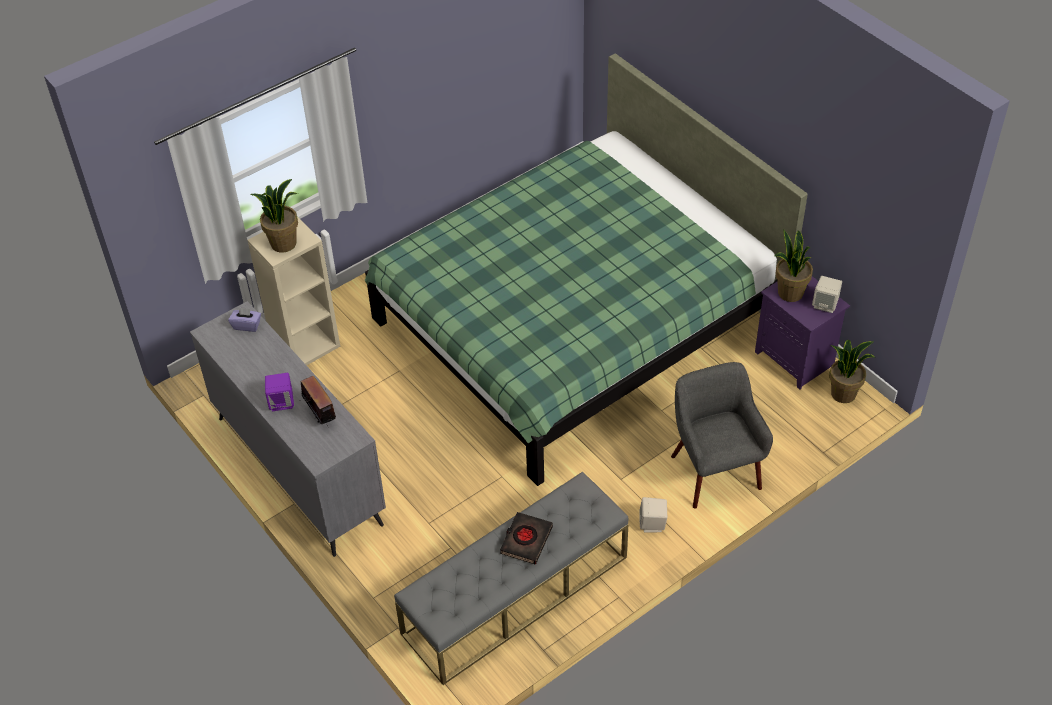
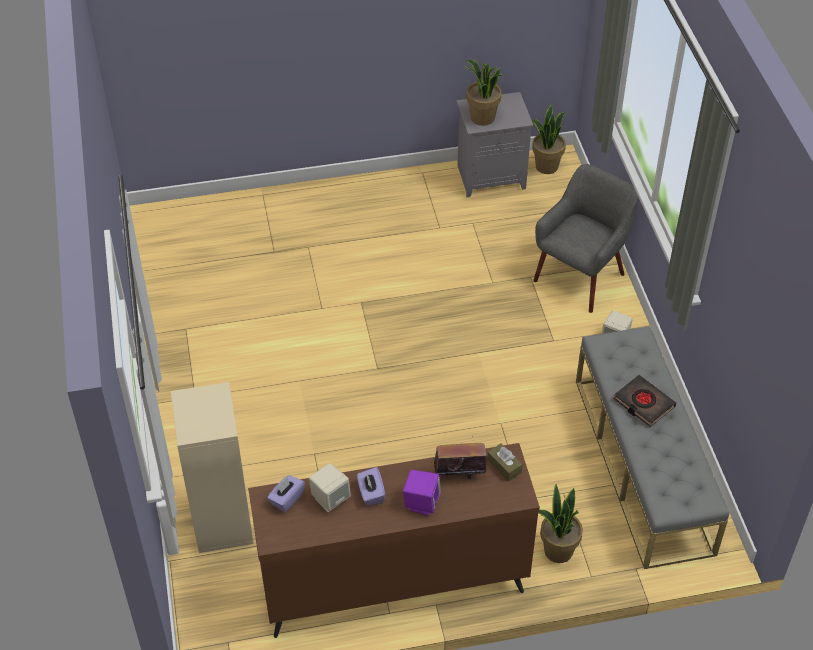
camera: 65 degrees left, 0 degrees up
grey dresser [190,301,386,557] -> brown dresser [248,443,540,638]
potted plant [251,179,298,253] -> potted plant moved to [538,484,583,563]
green bed [364,53,808,486] -> none
grey armchair [671,362,773,509] -> grey armchair turned 120 degrees clockwise [533,164,639,313]
purple nightstand [755,276,850,390] -> grey nightstand [456,92,533,198]
beige speaker [812,276,842,313] -> beige speaker moved to [309,463,351,512]
none -> purple tissue box [357,467,385,506]
none -> brown tissue box [487,443,522,481]

